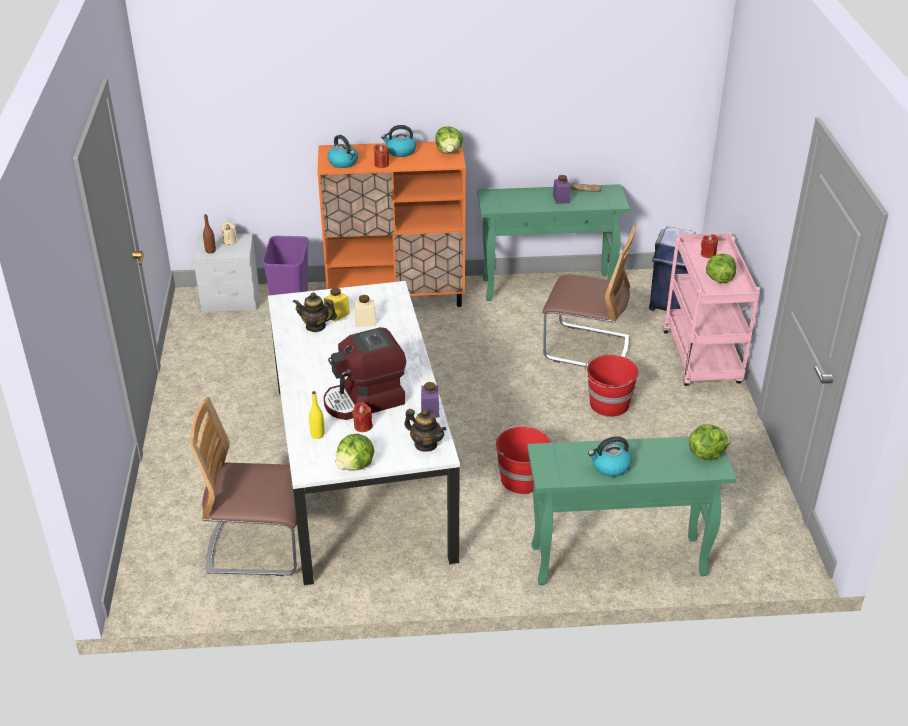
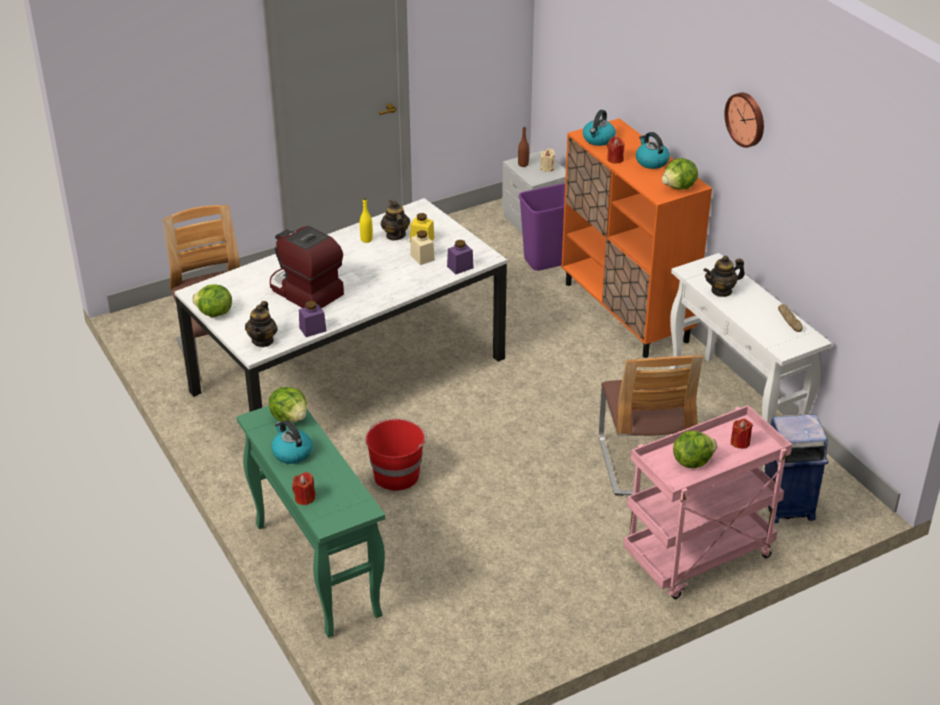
camera: 65 degrees right, 0 degrees up
yellow bottle [309,391,324,439] -> yellow bottle moved to [360,198,373,243]
red candle [352,402,373,432] -> red candle moved to [292,472,315,505]
green console table [477,184,630,301] -> white console table [669,253,832,424]
purple jar [553,175,570,204] -> purple jar moved to [447,240,474,274]
red bucket [585,355,639,417] -> none
lettuce [689,424,732,460] -> lettuce moved to [269,387,307,423]
none -> teapot [704,256,745,297]
none -> wall clock [724,92,764,148]

